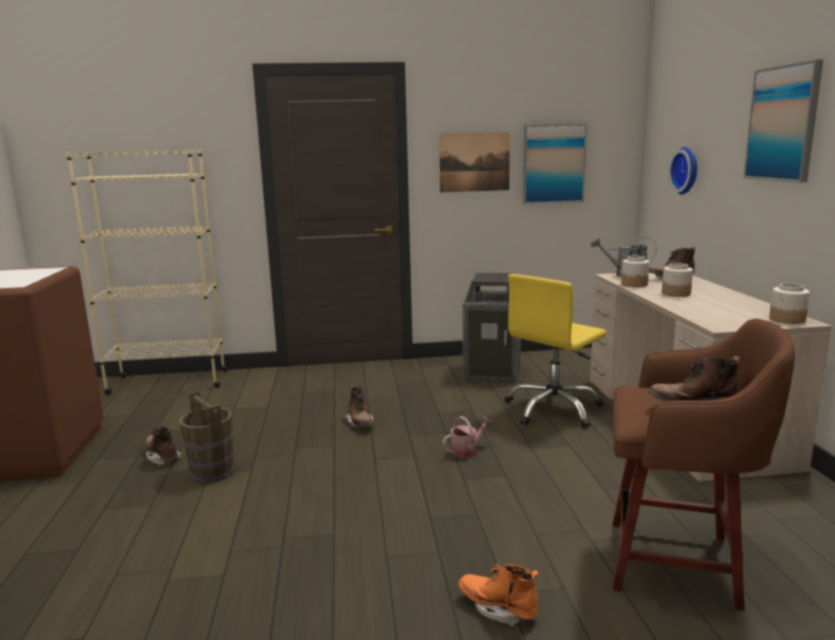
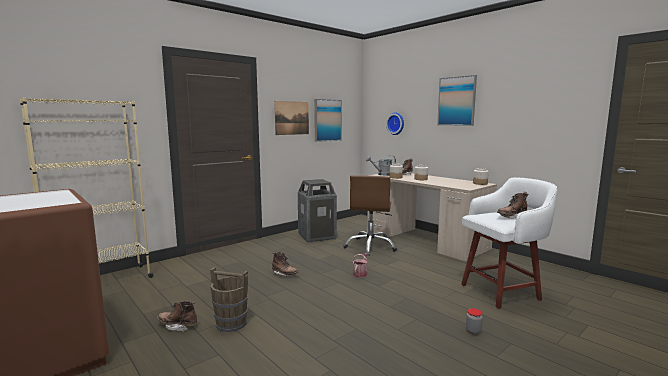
camera: 35 degrees left, 5 degrees down
orange boot [458,564,539,626] -> jar [466,308,483,335]
yellow office chair [504,274,607,428] -> brown office chair [343,175,397,256]
brown stool [613,318,795,611] -> white stool [461,178,558,309]

